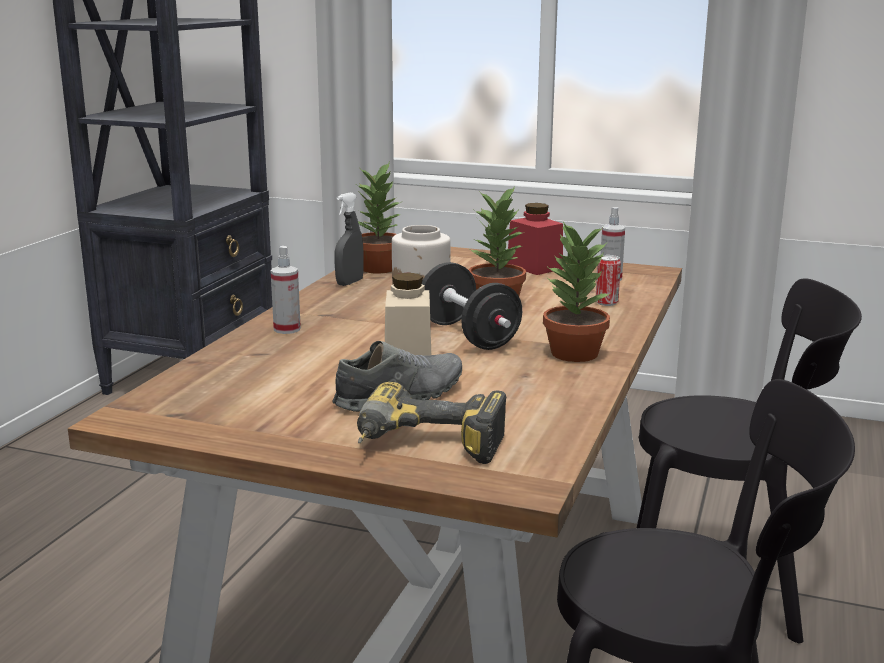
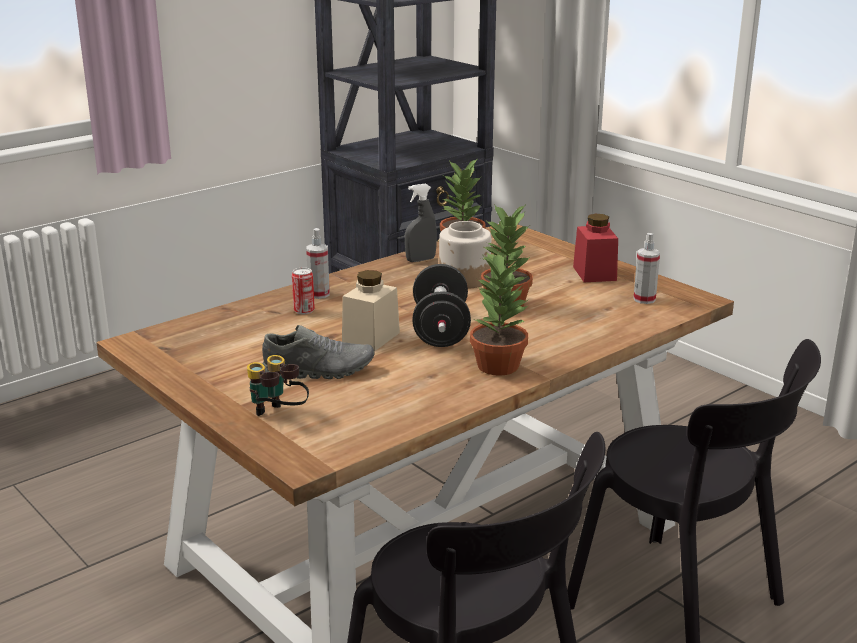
camera: 30 degrees right, 5 degrees up
power drill [357,382,506,464] -> binoculars [247,355,309,416]
can [596,255,621,306] -> can moved to [292,268,315,314]

